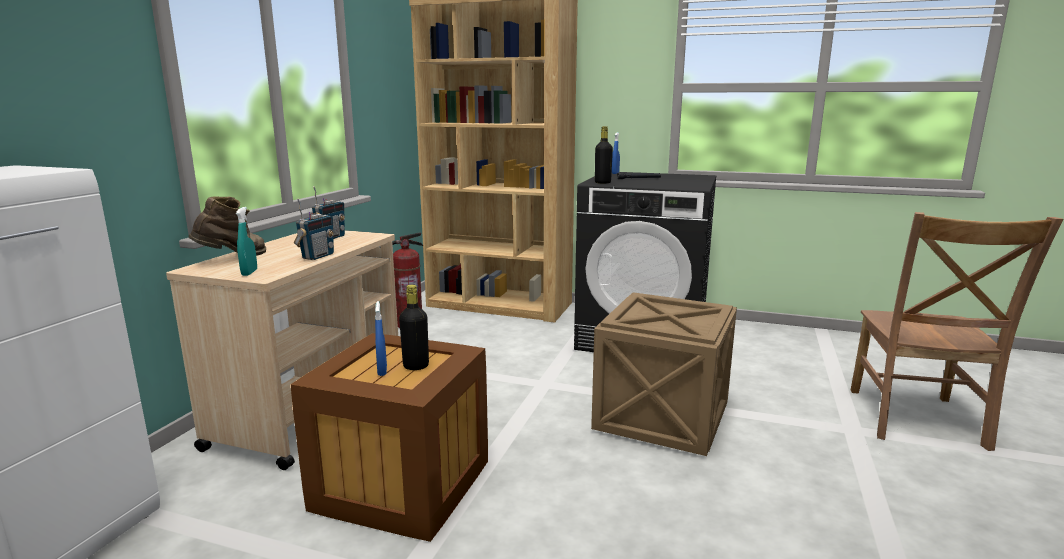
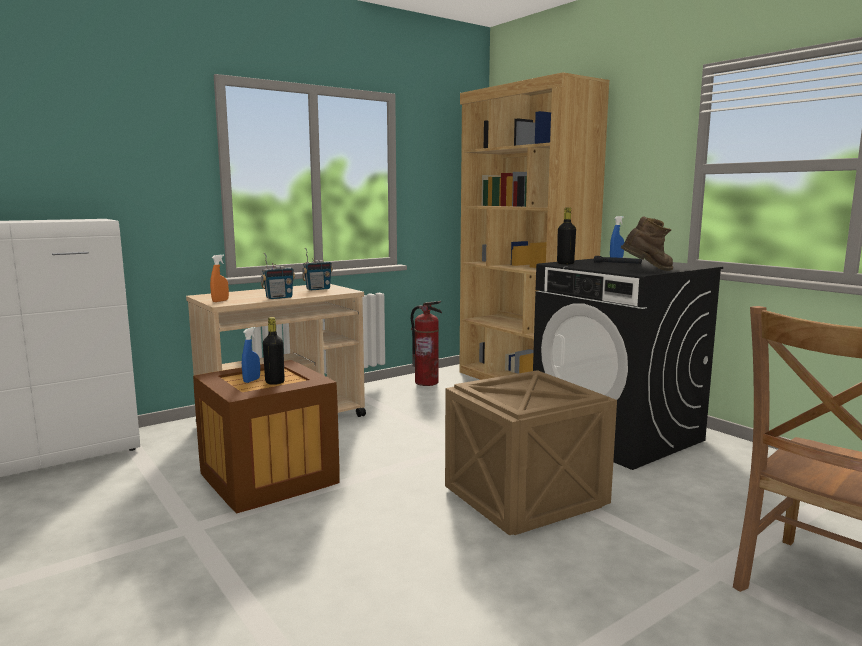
camera: 35 degrees right, 5 degrees down
brown boot [188,196,266,256] -> brown boot moved to [620,216,673,271]
turquoise spray bottle [236,207,257,276] -> orange spray bottle [210,254,229,302]

